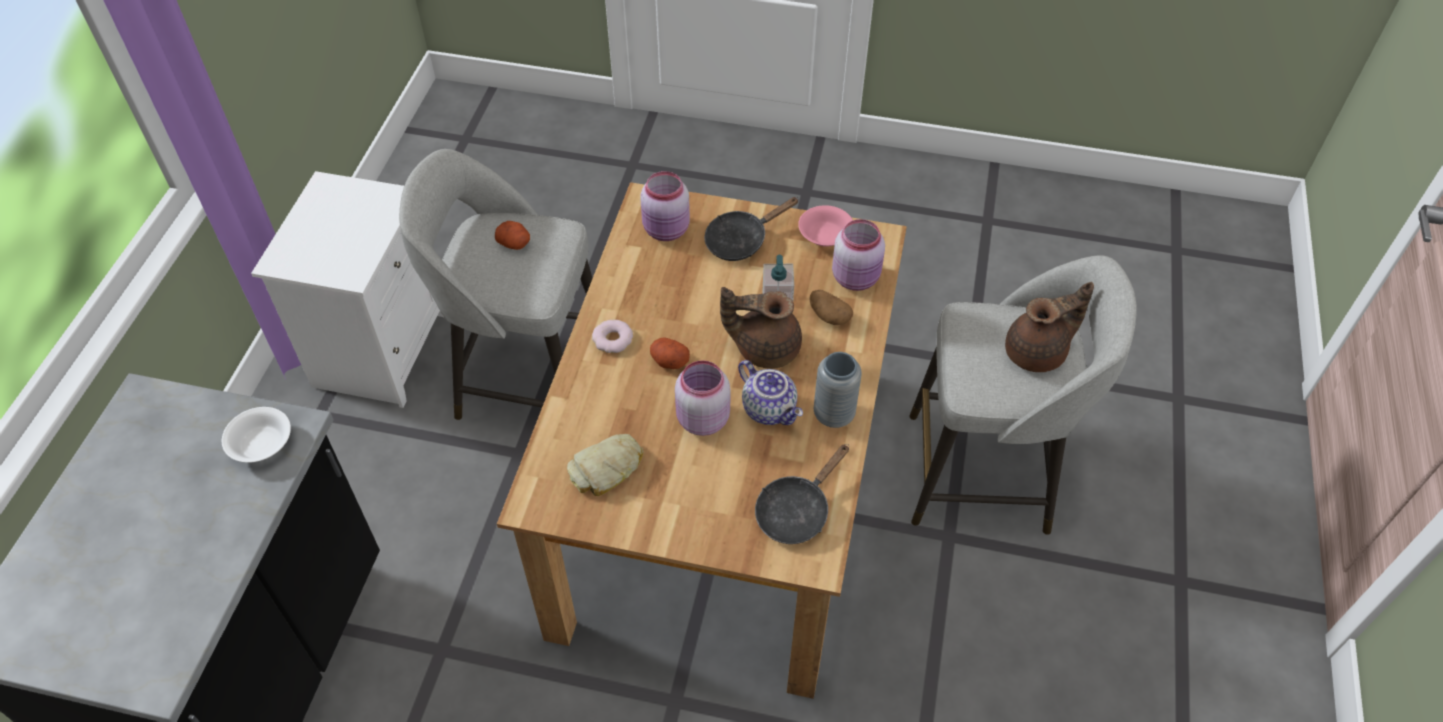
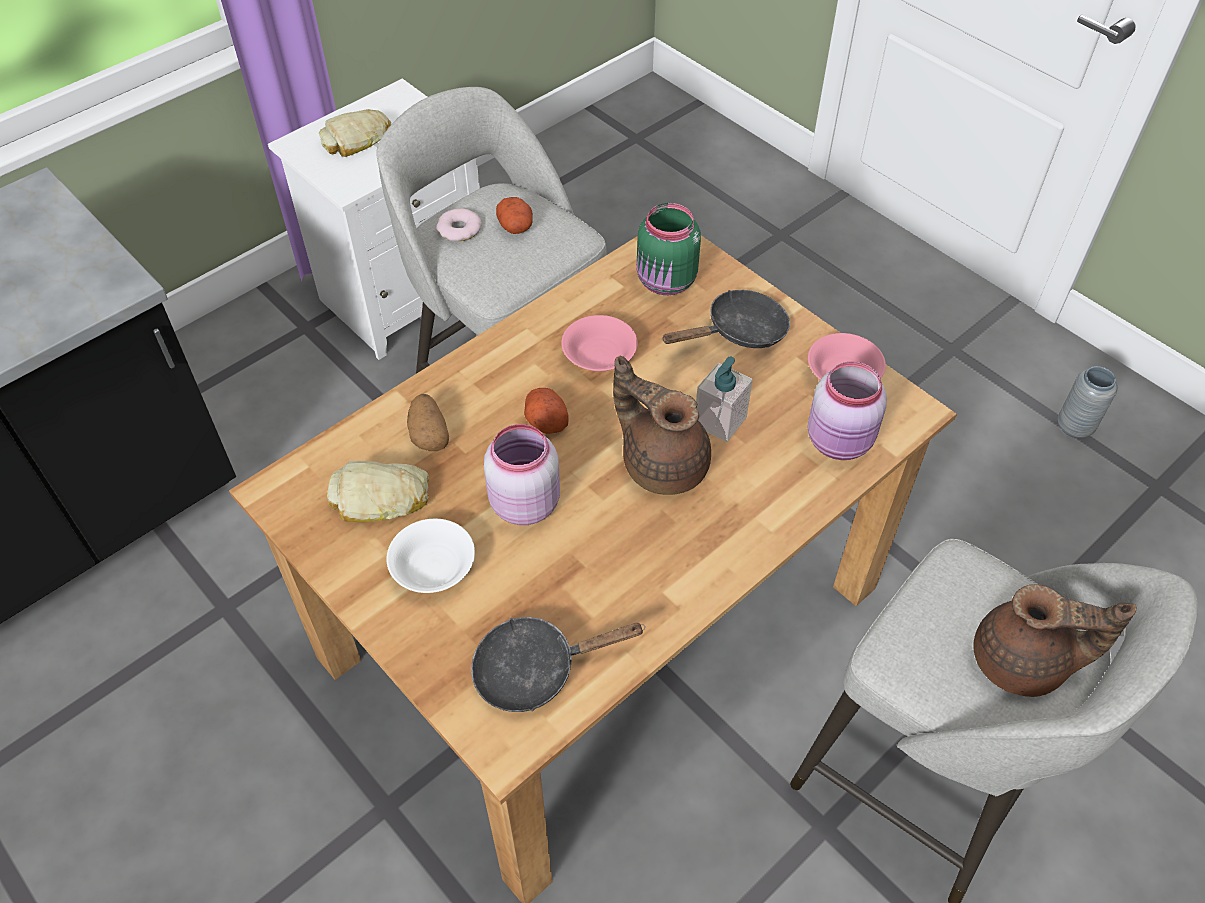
camera: 35 degrees right, 0 degrees up
white bowl [222,407,291,463] -> white bowl moved to [386,519,475,593]
donut [592,320,633,353] -> donut moved to [436,208,482,241]
pink jar [640,171,690,241] -> green jar [637,203,701,295]
black frying pan [704,197,799,261] -> black frying pan turned 150 degrees clockwise [662,290,790,348]
teapot [738,360,803,425] -> none
potato [809,290,853,325] -> potato moved to [407,394,449,451]
grey vase [814,352,862,428] -> grey vase moved to [1058,366,1118,438]
none -> bread [319,109,391,157]
none -> pink bowl [561,315,638,372]

